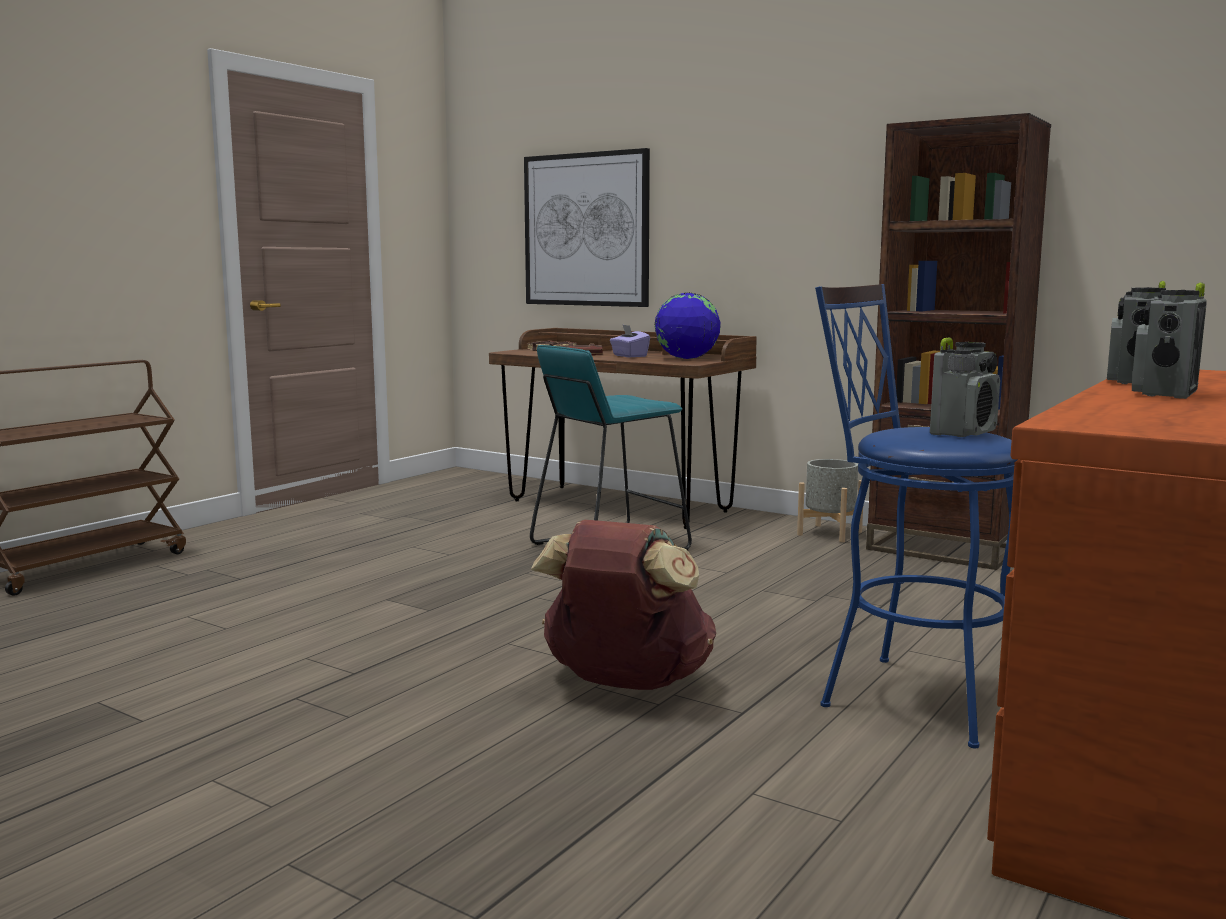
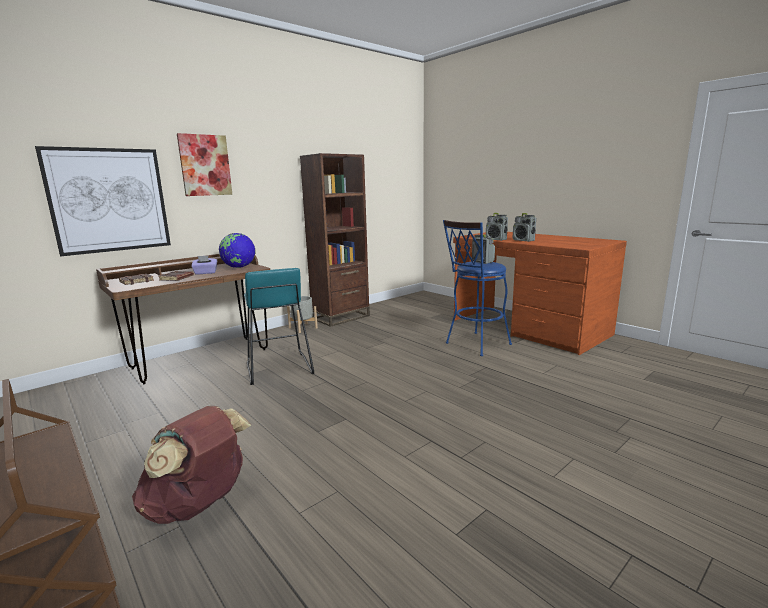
camera: 75 degrees left, 5 degrees up
brown backpack [531,520,716,690] -> brown backpack moved to [132,406,251,524]
none -> picture [177,133,232,196]

